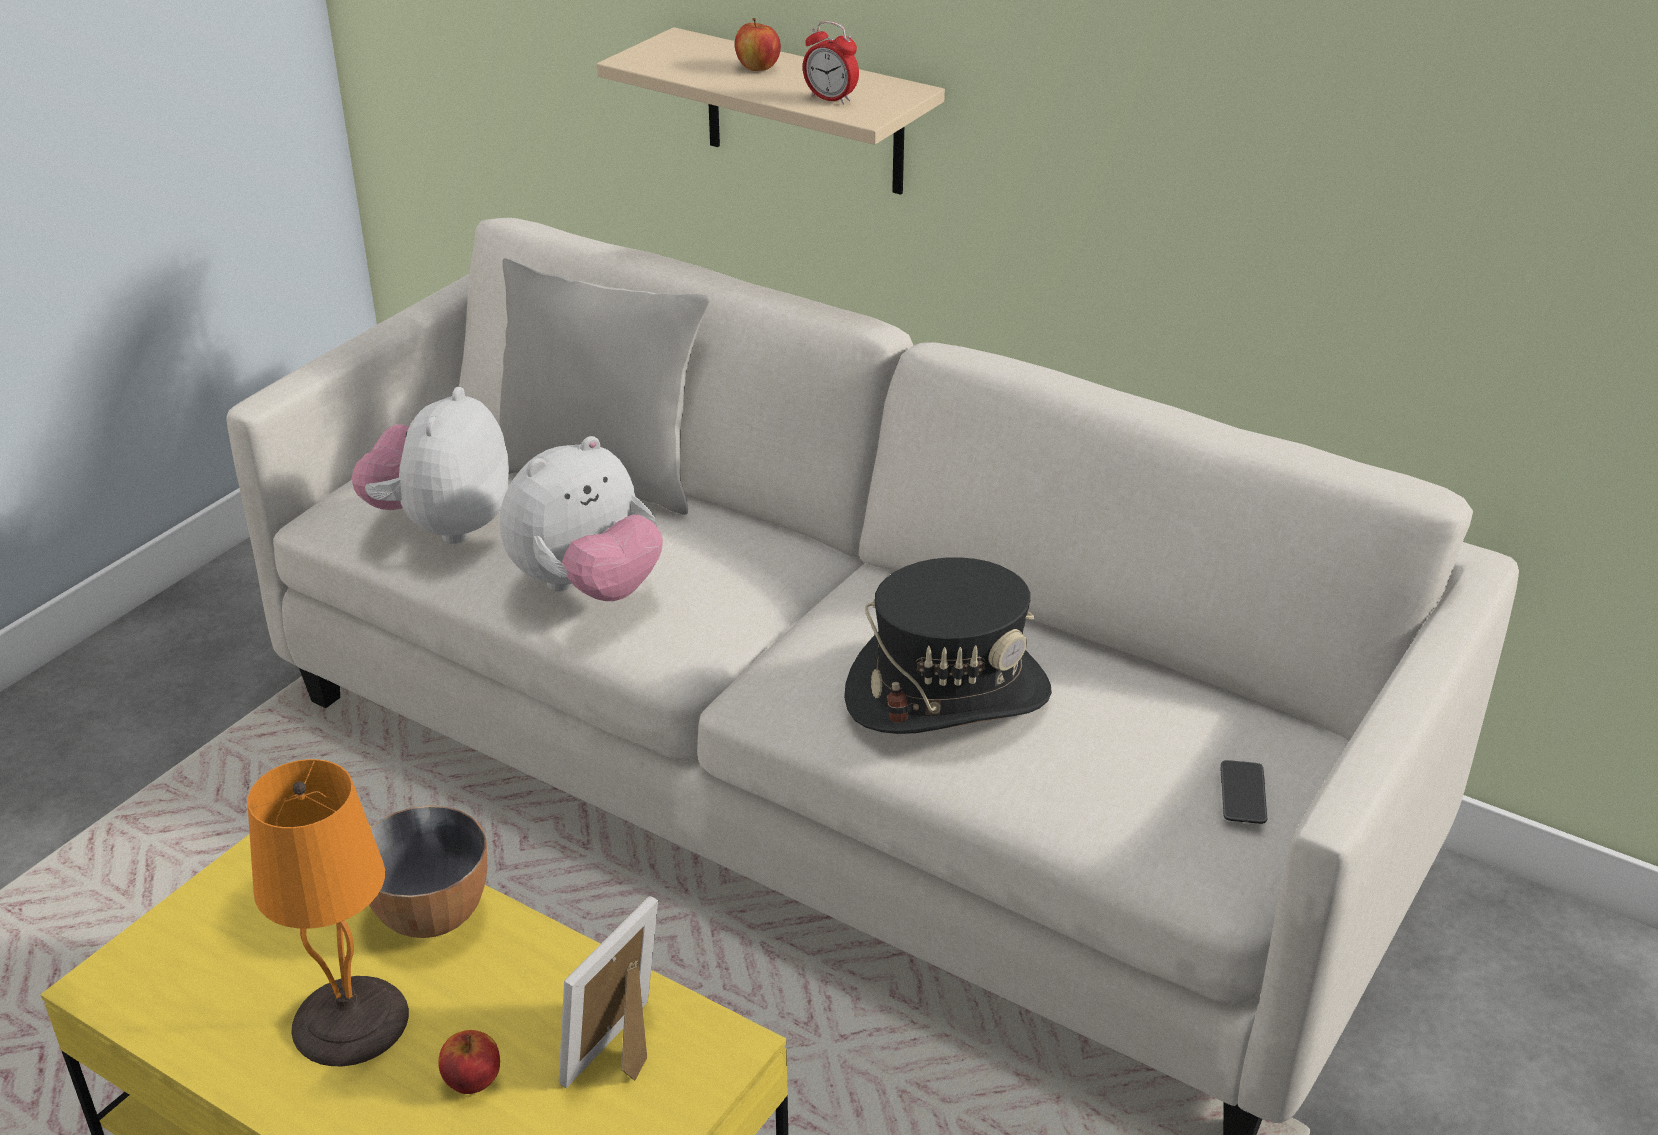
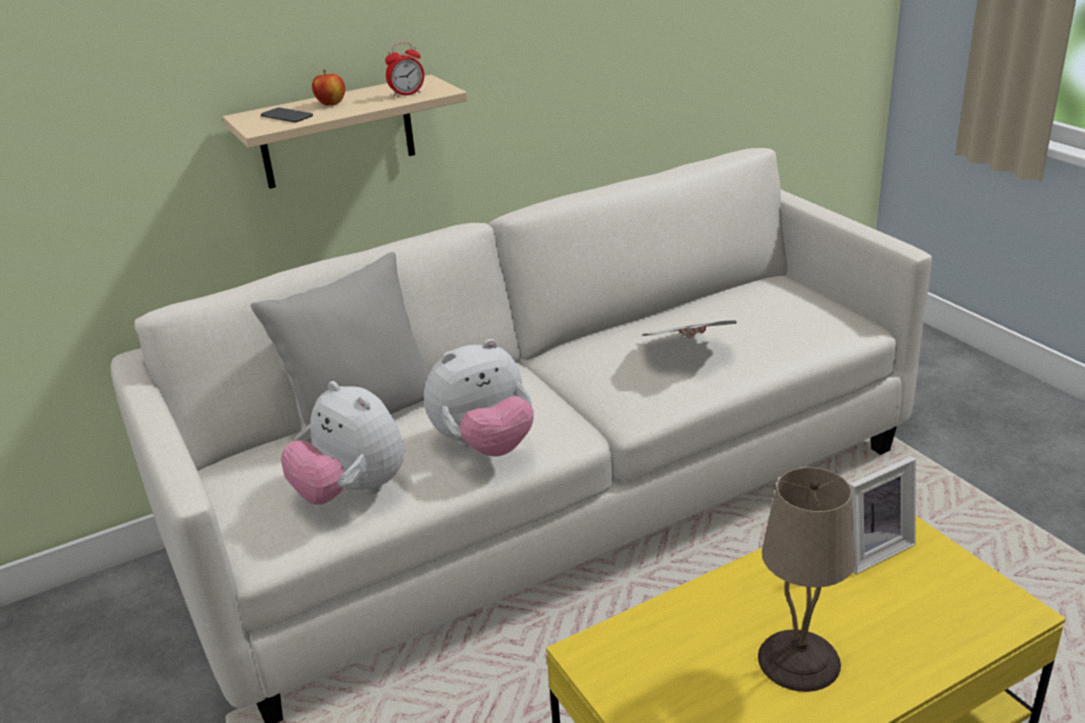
camera: 60 degrees left, 5 degrees down
orange table lamp [247,759,409,1066] -> beige table lamp [758,467,855,692]
bowl [369,805,487,938] -> none
apple [438,1030,500,1094] -> none
plush toy [500,436,663,601] -> plush toy turned 75 degrees clockwise [424,339,534,457]
picture frame [559,896,658,1088] -> picture frame turned 90 degrees counterclockwise [849,456,916,574]
black hat [844,557,1052,734] -> newspaper [642,320,737,338]
phone [1220,760,1267,824] -> phone moved to [261,107,313,122]

